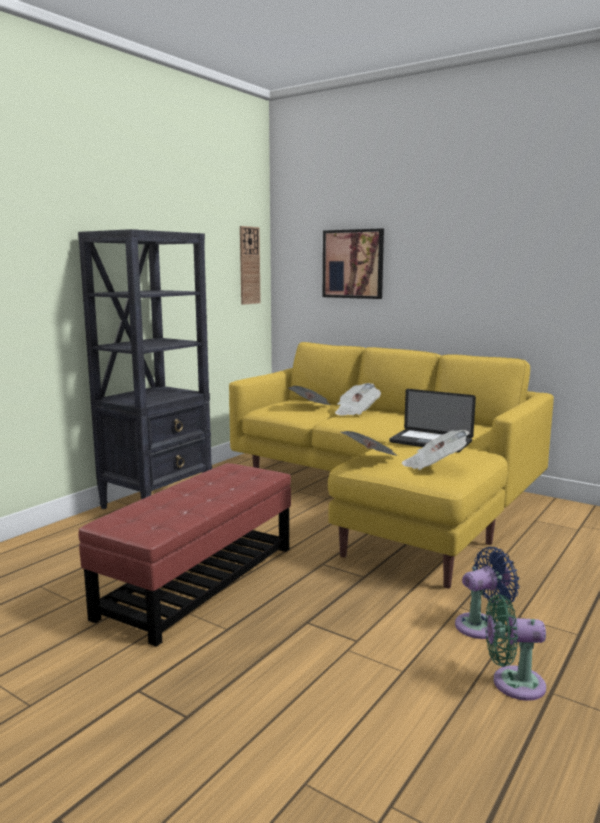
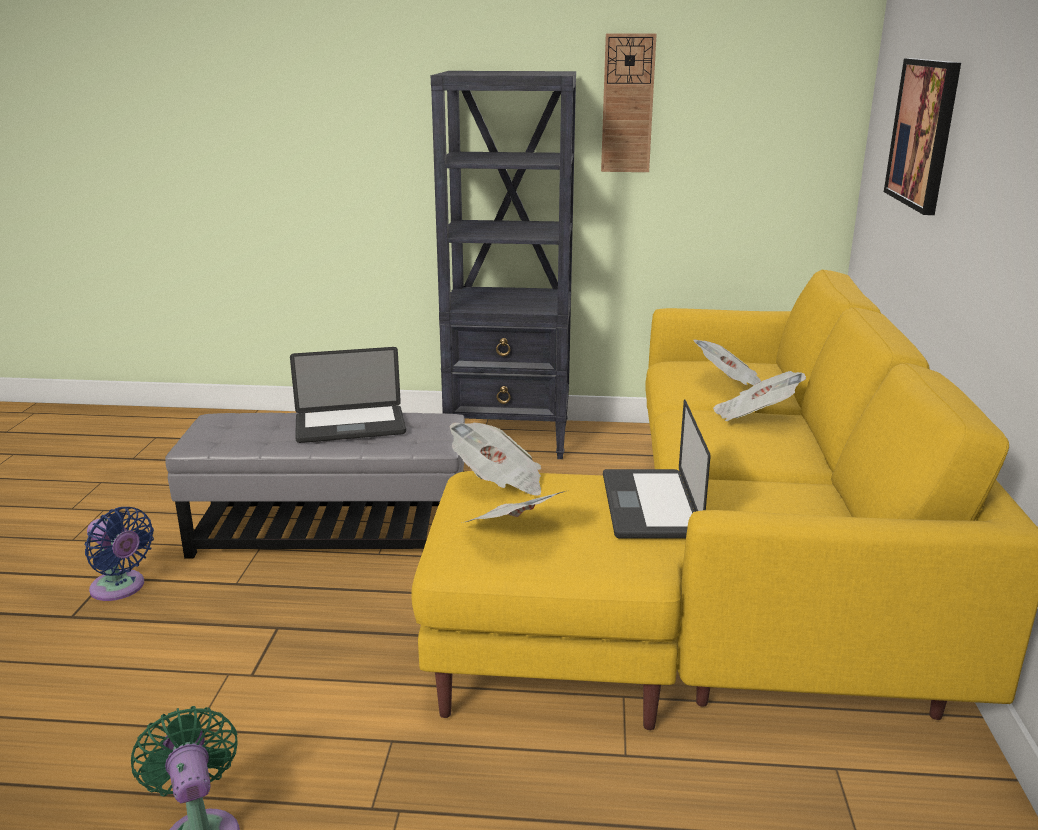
camera: 60 degrees right, 10 degrees up
red ottoman [78,463,291,647] -> grey ottoman [165,413,465,559]
wall clock [240,226,261,305] -> wall clock moved to [601,33,657,172]
blue fan [455,547,520,639] -> blue fan moved to [85,507,154,601]
none -> laptop [290,347,406,443]

